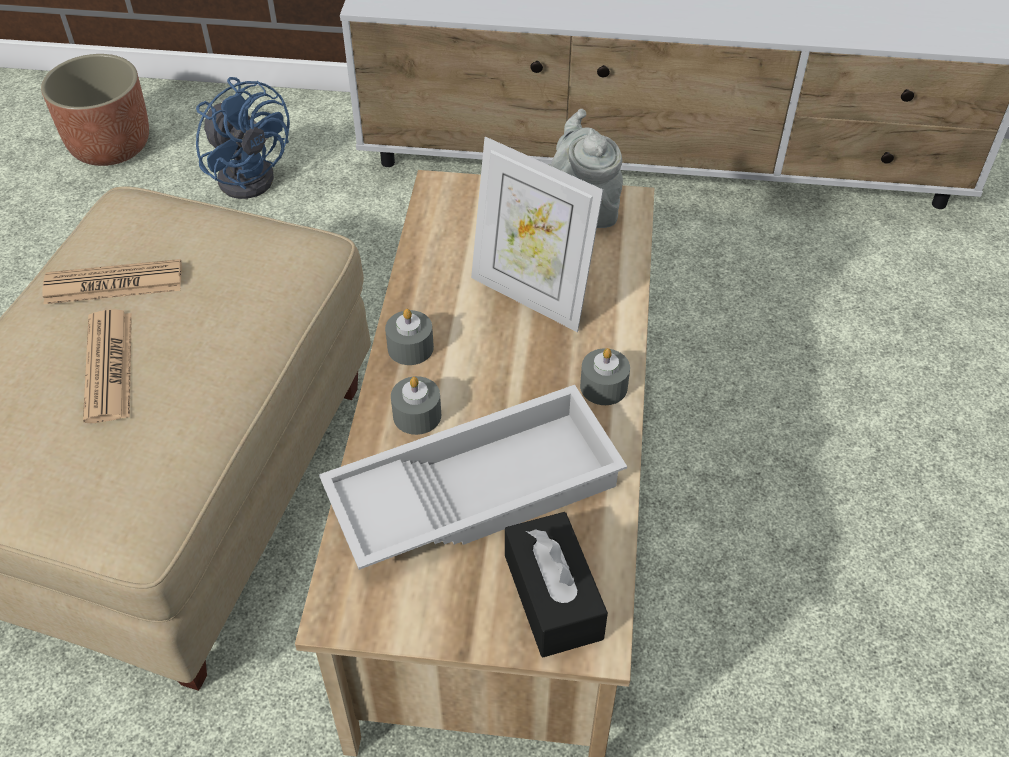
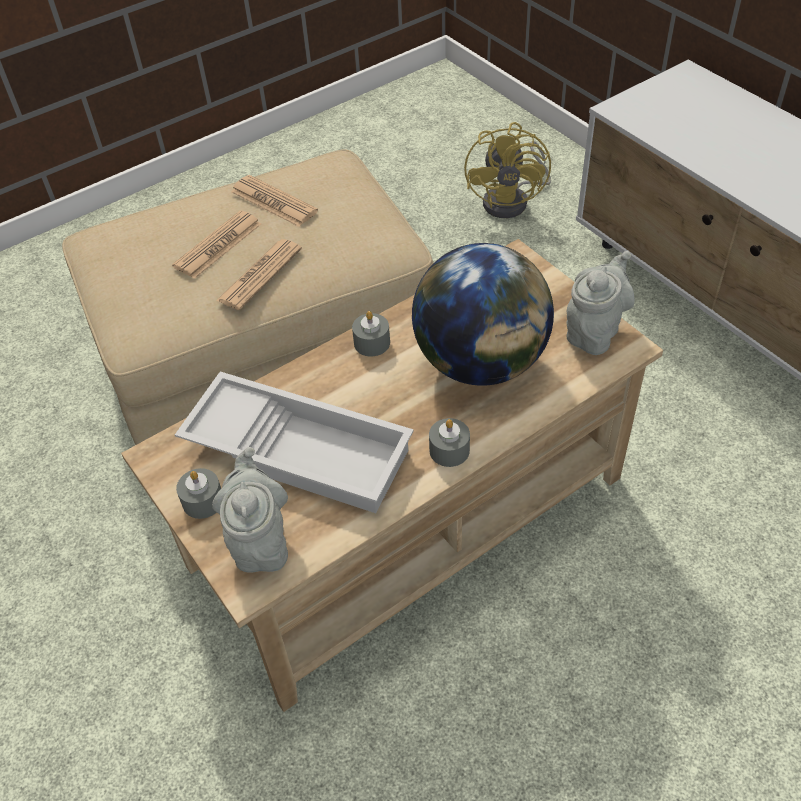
camera: 50 degrees right, 0 degrees up
planter [41,54,149,166] -> none
blue fan [196,77,290,199] -> yellow fan [464,122,551,218]
grey candle [391,376,441,435] -> grey candle moved to [176,468,221,519]
picture frame [471,137,603,332] -> globe [412,243,554,386]
black tissue box [505,512,608,657] -> grey teapot [212,447,288,572]
none -> newspaper [216,239,302,310]

